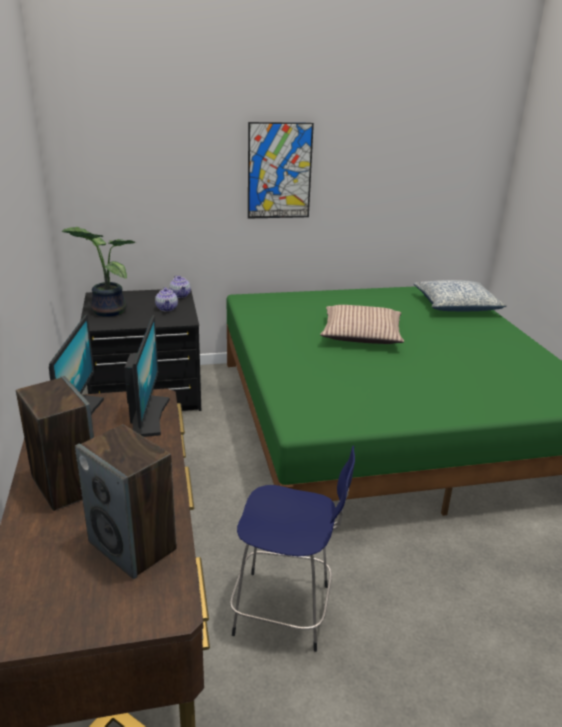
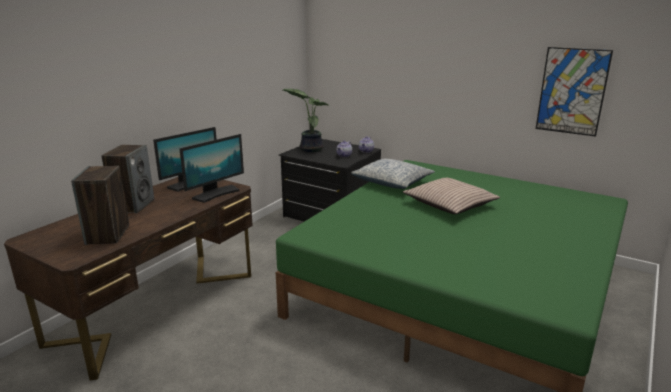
camera: 45 degrees right, 5 degrees down
blue stool [230,446,355,652] -> none
picture [248,122,314,219] -> picture moved to [536,47,613,137]
pillow [414,280,507,311] -> pillow moved to [351,158,435,189]

